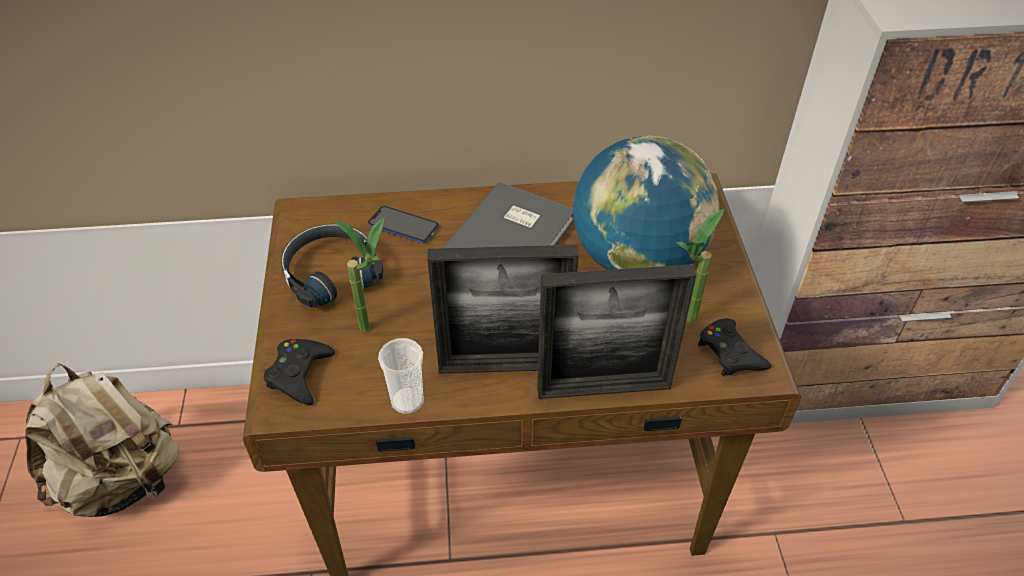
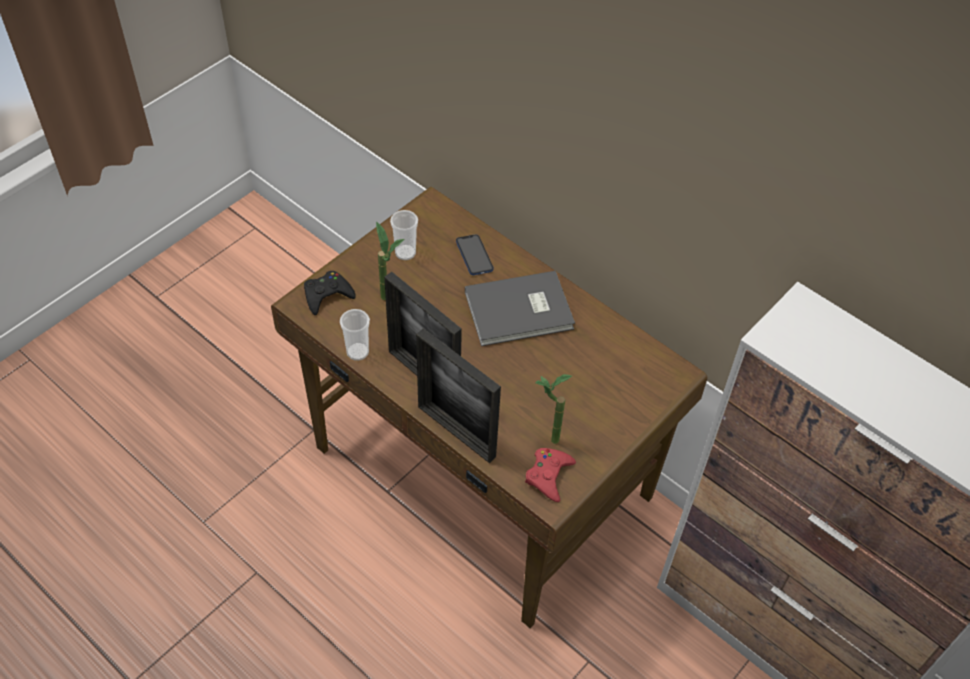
camera: 45 degrees right, 5 degrees up
beige backpack [25,363,179,517] -> none
black headphones [281,224,383,308] -> cup [390,210,418,260]
globe [573,136,719,270] -> none
black game controller [698,318,771,376] -> red game controller [525,448,576,502]

